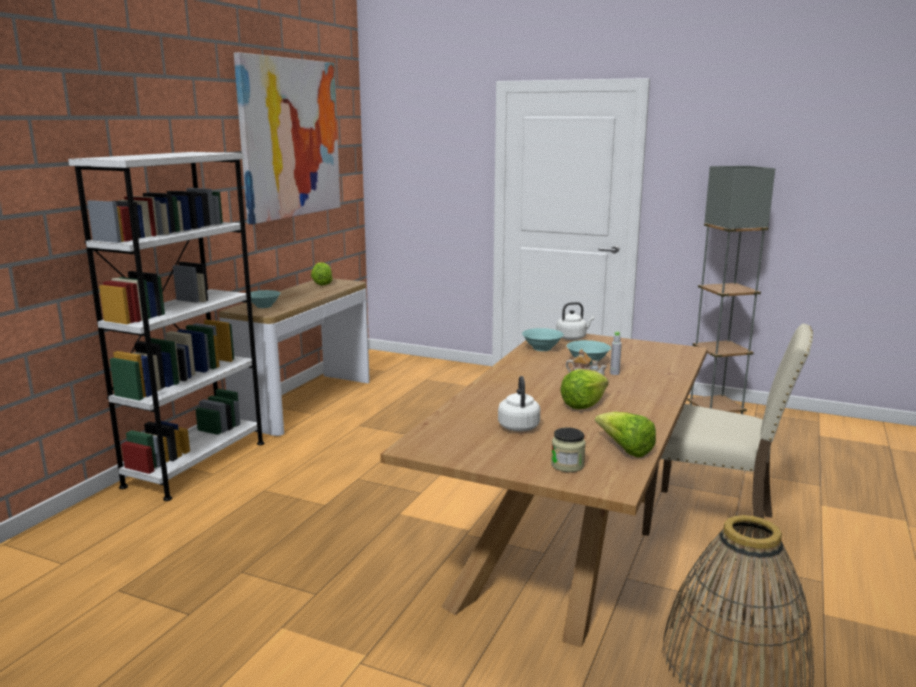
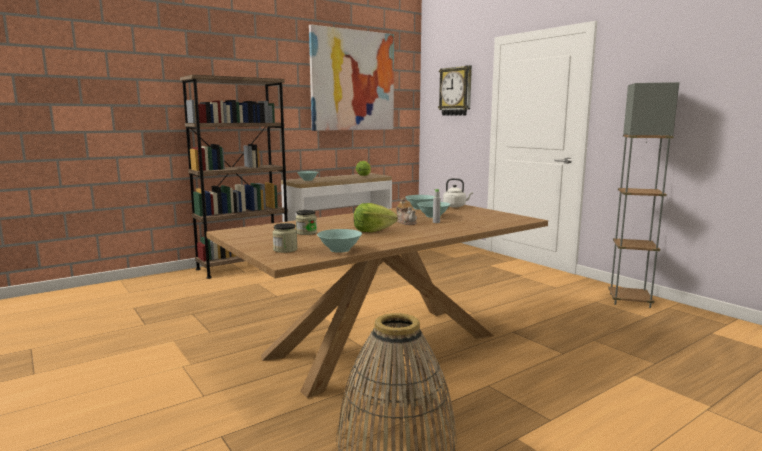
camera: 30 degrees right, 5 degrees down
white bookcase [68,152,265,501] -> brown bookcase [180,75,288,279]
white kettle [498,376,540,432] -> jar [296,210,317,235]
lettuce [595,412,656,458] -> turquoise bowl [317,229,362,253]
beige chair [642,324,813,539] -> none
none -> wall clock [438,65,472,116]

